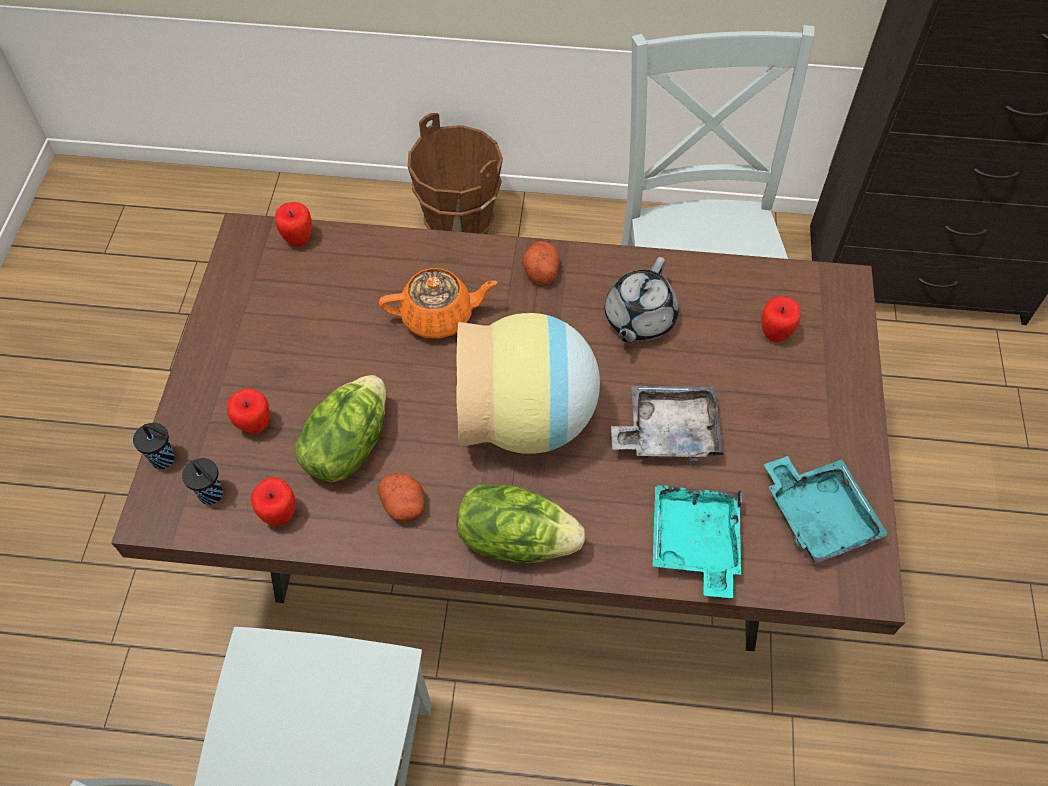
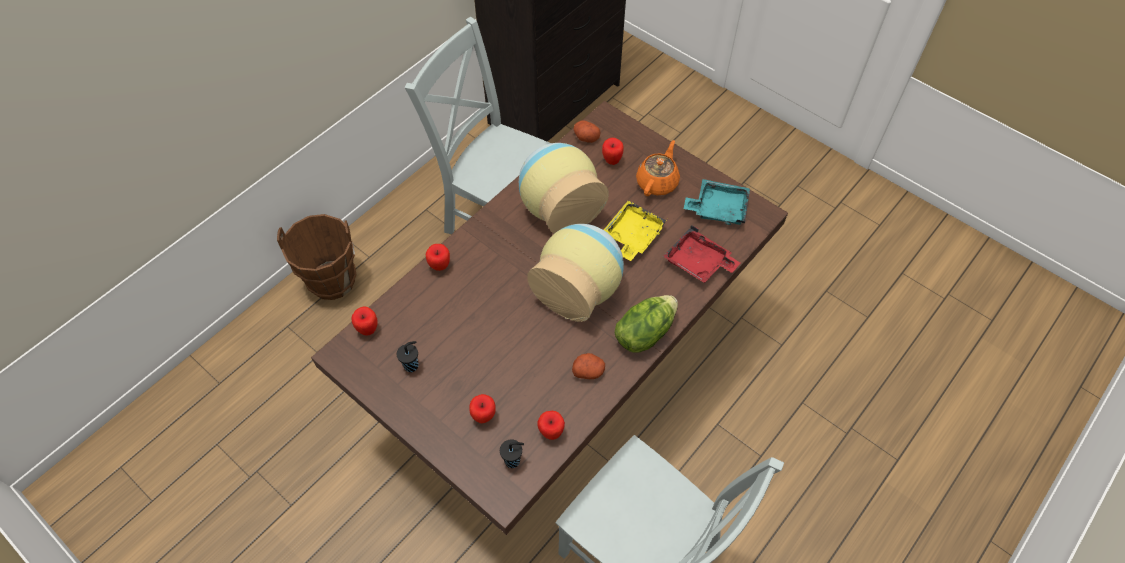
camera: 55 degrees left, 0 degrees up
black cup [133,423,175,469] -> black cup moved to [397,341,419,372]
lettuce [295,375,386,482] -> none
orange teapot [379,268,498,339] -> orange teapot moved to [636,140,680,196]
potato [522,241,560,285] -> potato moved to [574,120,600,143]
grey teapot [605,257,678,342] -> vase [519,143,608,234]
grey tray [611,386,724,462] -> yellow tray [604,200,667,261]
turquoise tray [653,485,742,598] -> red tray [663,225,740,283]
none -> apple [426,244,450,271]

